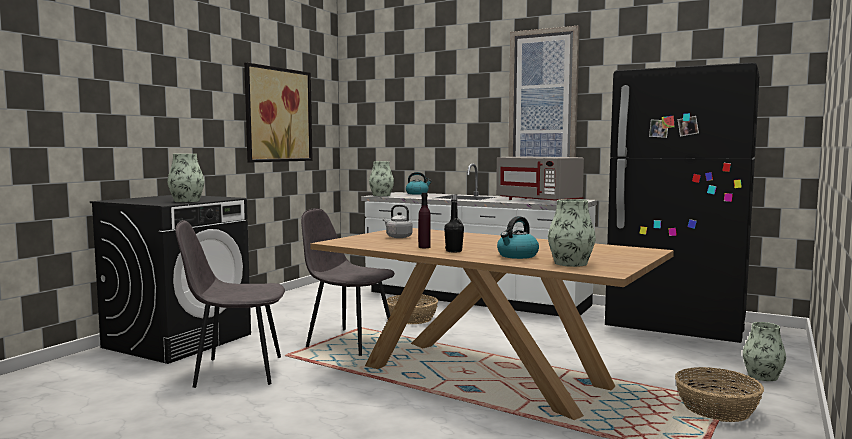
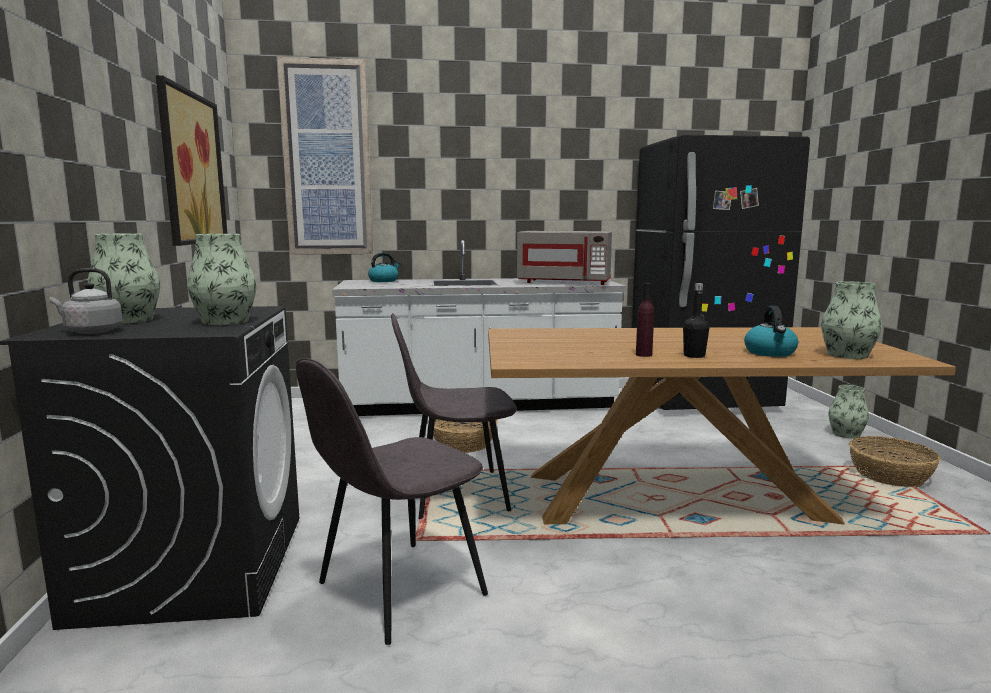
camera: 35 degrees left, 5 degrees up
vase [369,161,394,196] -> vase moved to [88,233,160,324]
grey kettle [383,205,413,238] -> grey kettle moved to [49,268,123,334]
picture [508,26,580,157] -> picture moved to [277,57,373,255]

